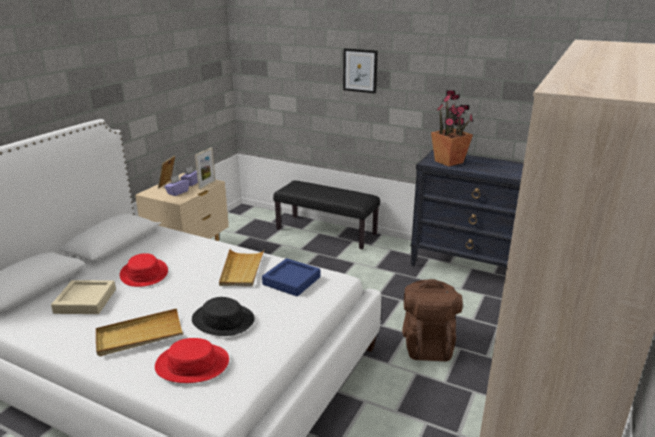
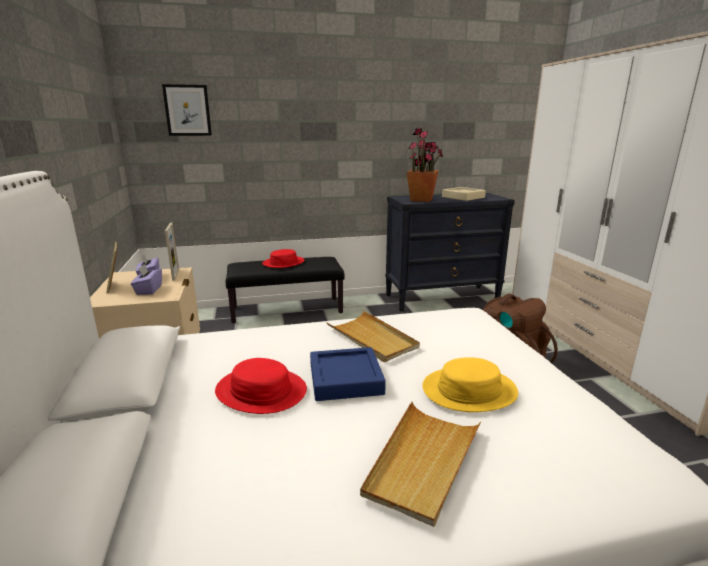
camera: 40 degrees left, 5 degrees down
beige tray [51,280,116,314] -> beige tray moved to [442,187,486,201]
red hat [155,338,229,383] -> red hat moved to [262,249,304,268]
black hat [192,297,255,336] -> yellow hat [422,357,518,412]
blue tray [262,258,320,296] -> blue tray moved to [310,347,386,401]
picture [343,48,378,94] -> picture moved to [162,84,212,136]

